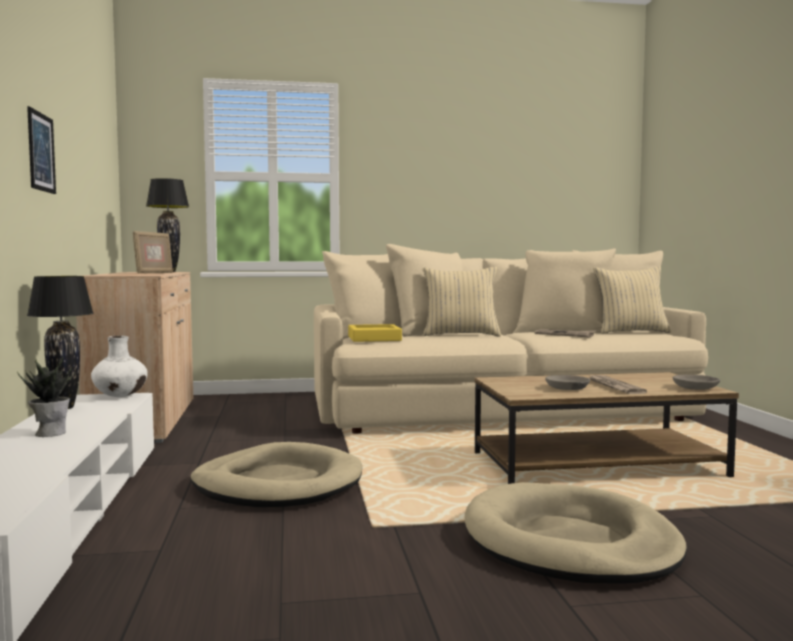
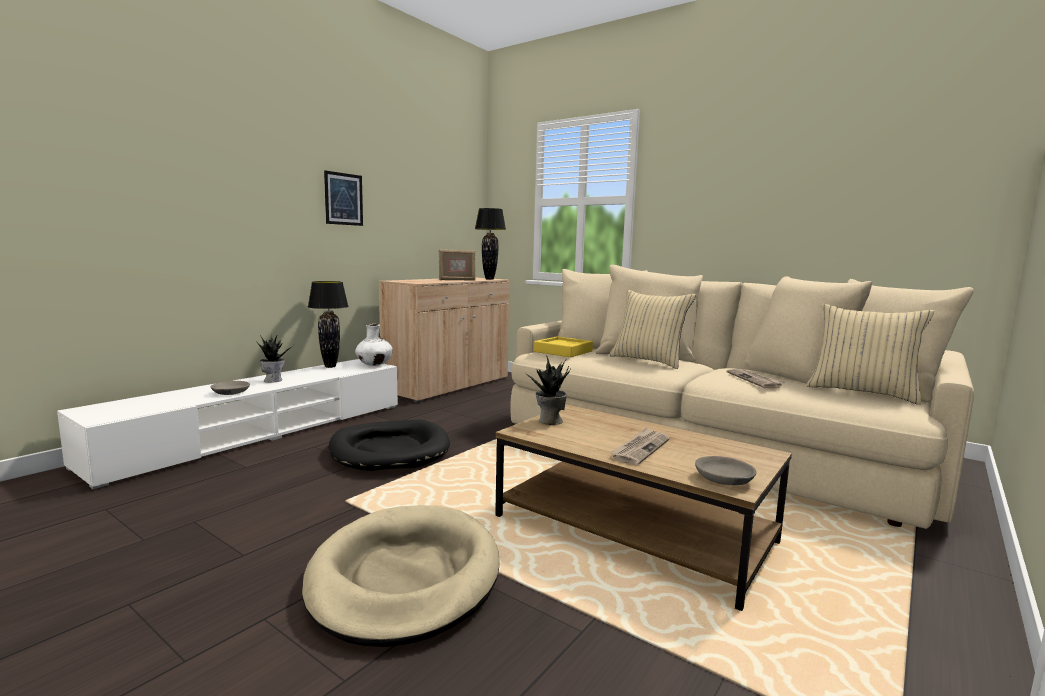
camera: 45 degrees right, 5 degrees up
beige dog bed [191,442,362,507] -> black dog bed [328,419,450,471]
grey bowl [545,375,590,390] -> grey bowl moved to [211,381,250,395]
none -> potted plant [528,357,570,425]

